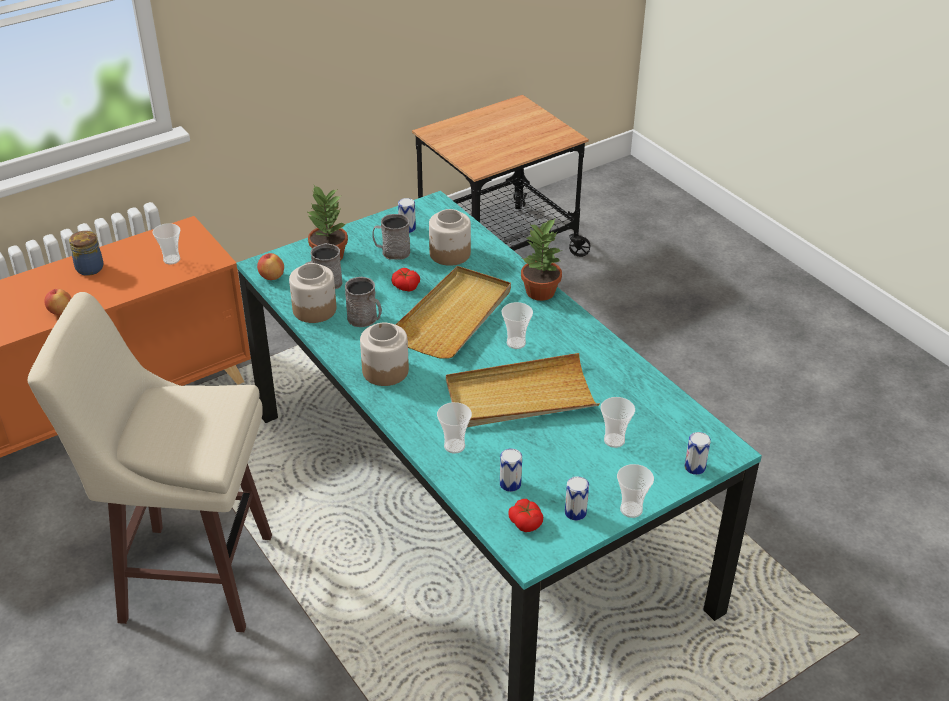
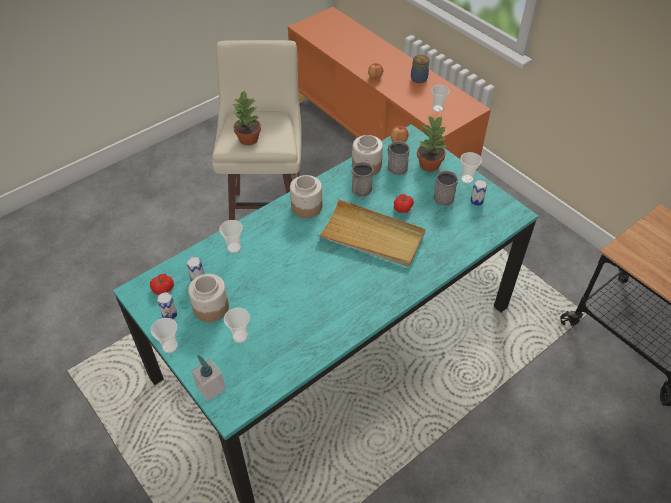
camera: 85 degrees right, 10 degrees up
jar [429,209,471,266] -> jar moved to [188,274,229,322]
beige tray [446,353,600,427] -> none
cup [501,302,533,349] -> cup moved to [461,152,482,183]
potted plant [521,219,563,301] -> potted plant moved to [233,90,261,145]
can [684,432,711,475] -> soap dispenser [191,355,226,402]

